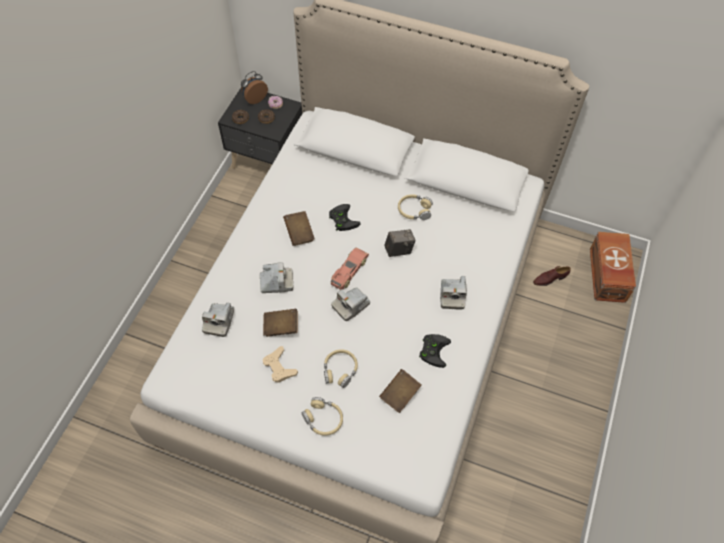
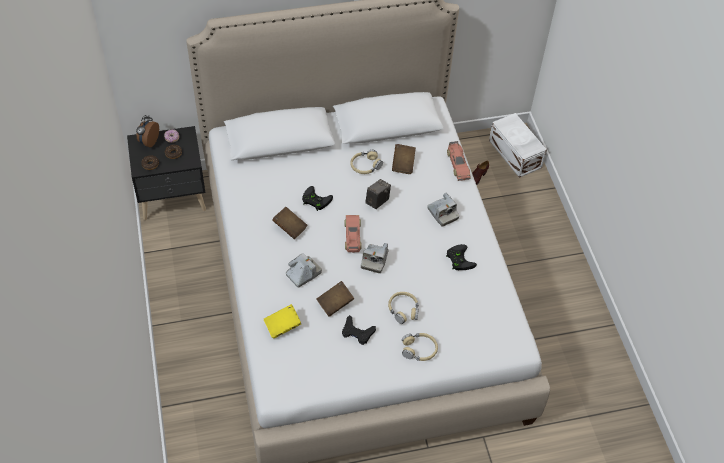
camera: 35 degrees left, 5 degrees down
camera [202,302,234,337] -> yellow book [264,304,301,338]
beige game controller [263,346,298,383] -> black game controller [342,315,376,345]
brown book [379,369,422,413] -> brown book moved to [392,144,416,174]
brown storage box [590,232,636,303] -> white storage box [489,113,547,178]
none -> toy car [447,141,471,181]

